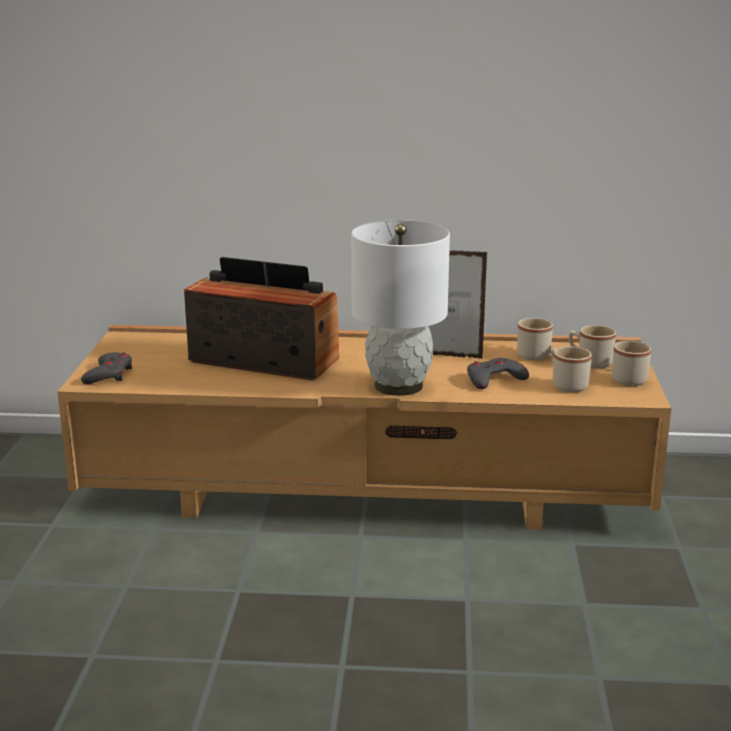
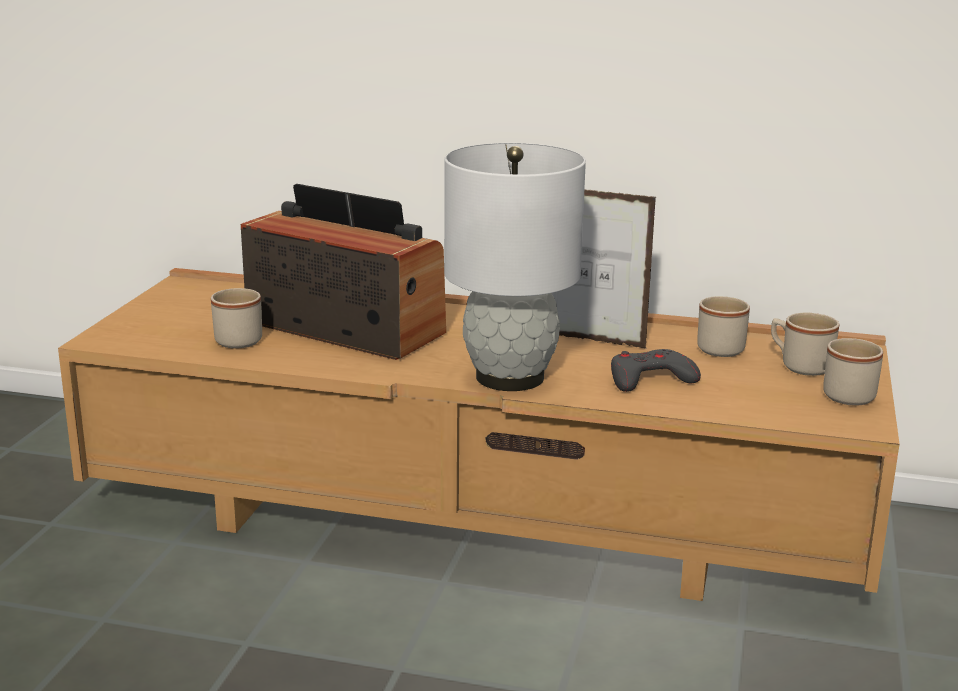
camera: 10 degrees right, 0 degrees up
grey game controller [81,352,132,384] -> none
beige mug [551,346,592,392] -> beige mug moved to [211,288,262,349]

